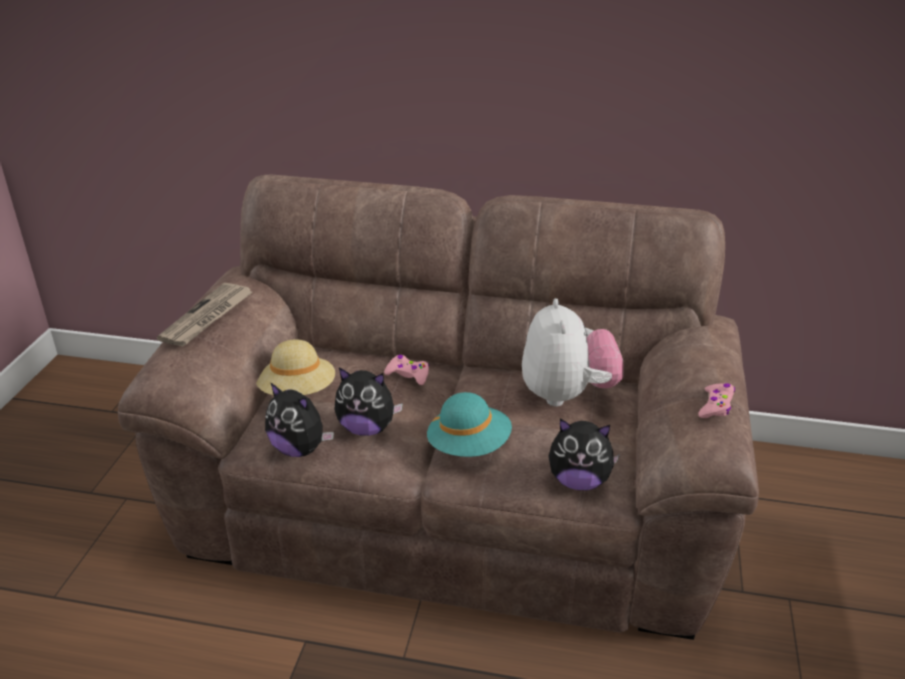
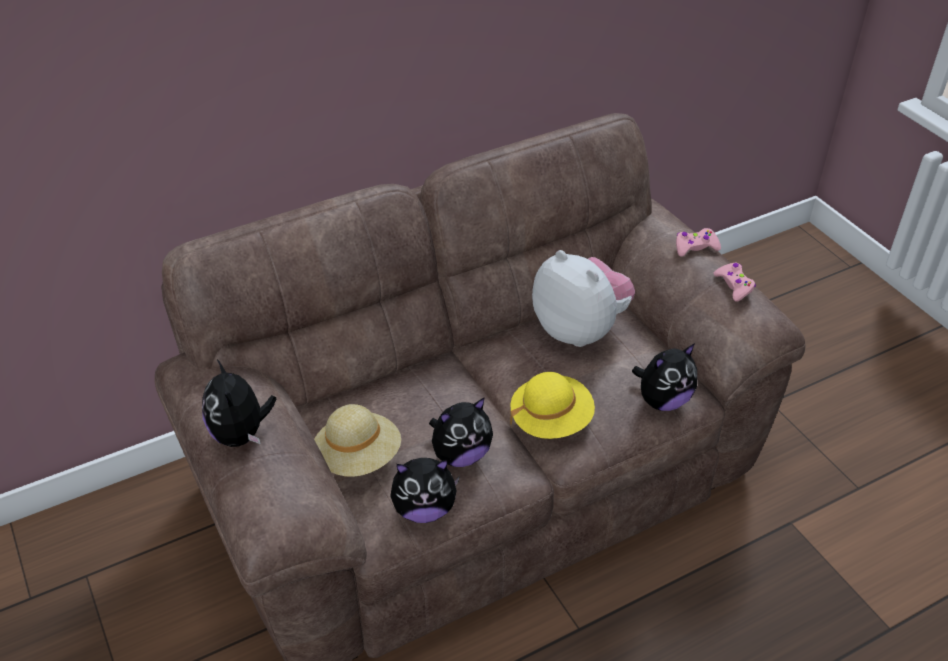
camera: 40 degrees left, 10 degrees up
newspaper [157,283,253,347] -> plush toy [202,359,276,447]
pink game controller [384,355,429,385] -> pink game controller moved to [676,228,721,257]
turquoise hat [427,392,512,457] -> yellow hat [510,372,595,439]

